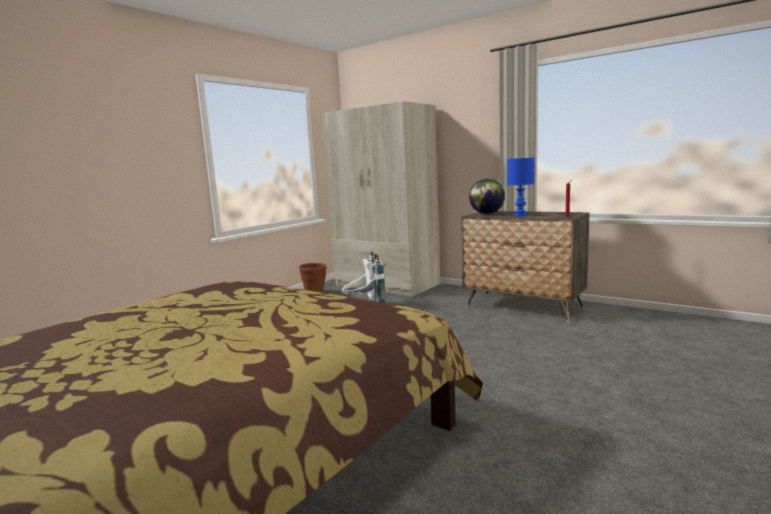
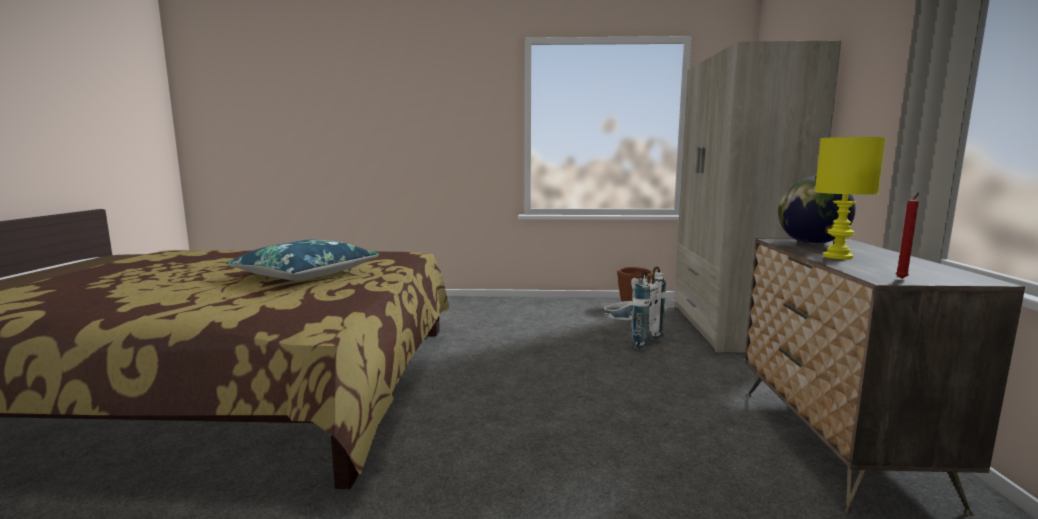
camera: 55 degrees right, 0 degrees up
blue table lamp [507,158,534,216] -> yellow table lamp [815,137,886,259]
none -> blue pillow [226,239,379,281]

